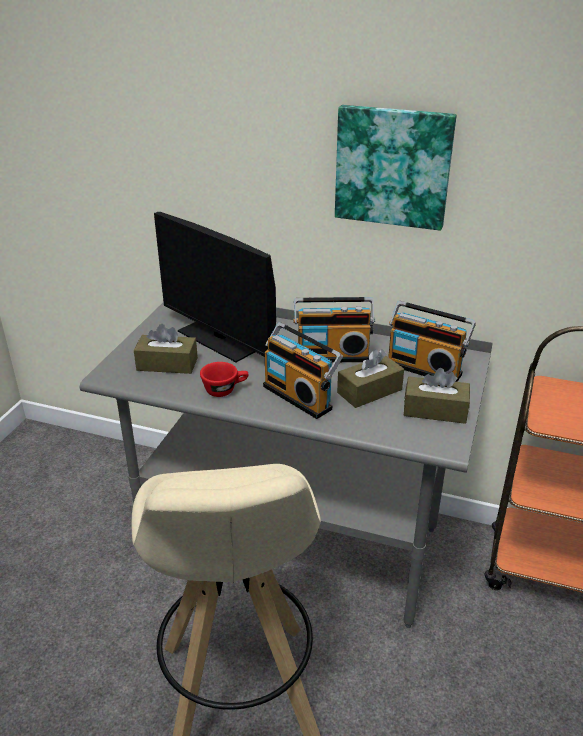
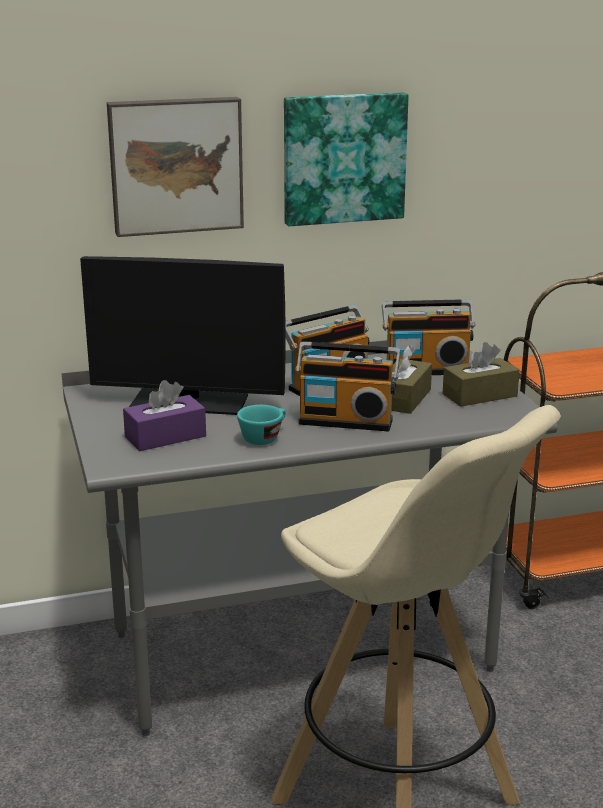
camera: 35 degrees left, 10 degrees down
brown tissue box [134,324,198,374] -> purple tissue box [123,380,206,451]
red cup [200,362,249,397] -> turquoise cup [237,405,286,445]
none -> picture [107,97,244,237]

